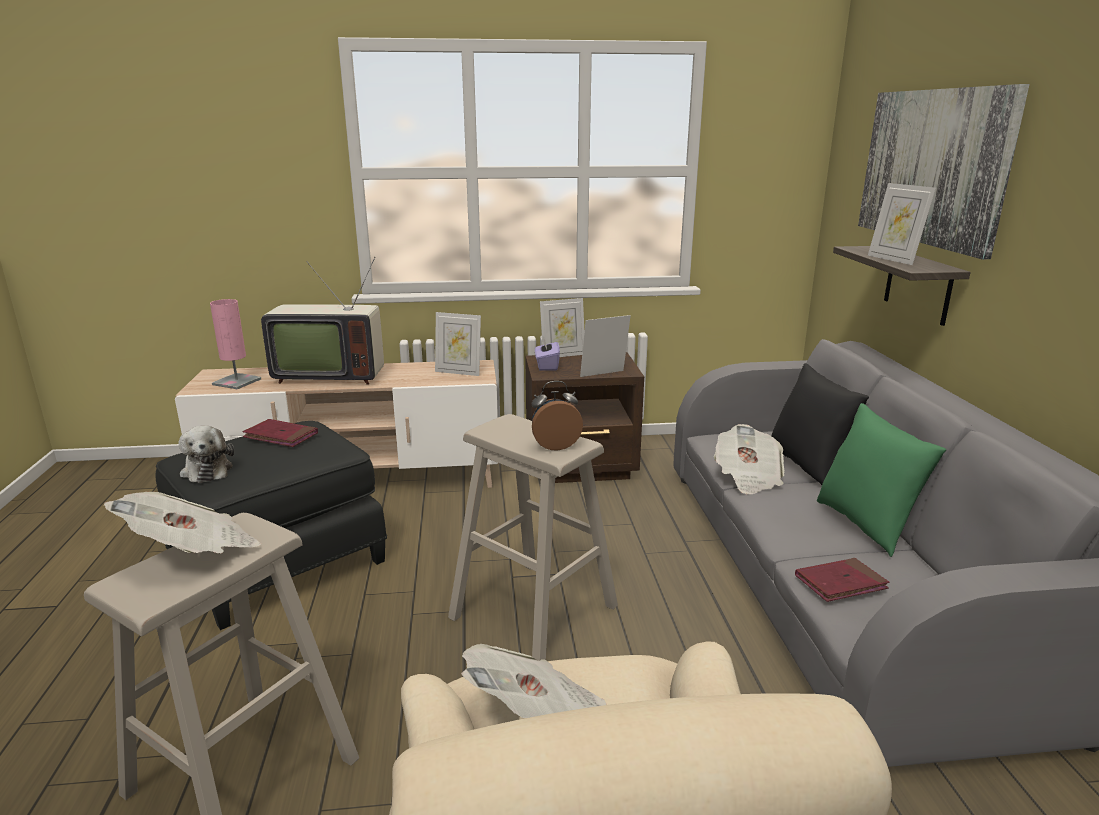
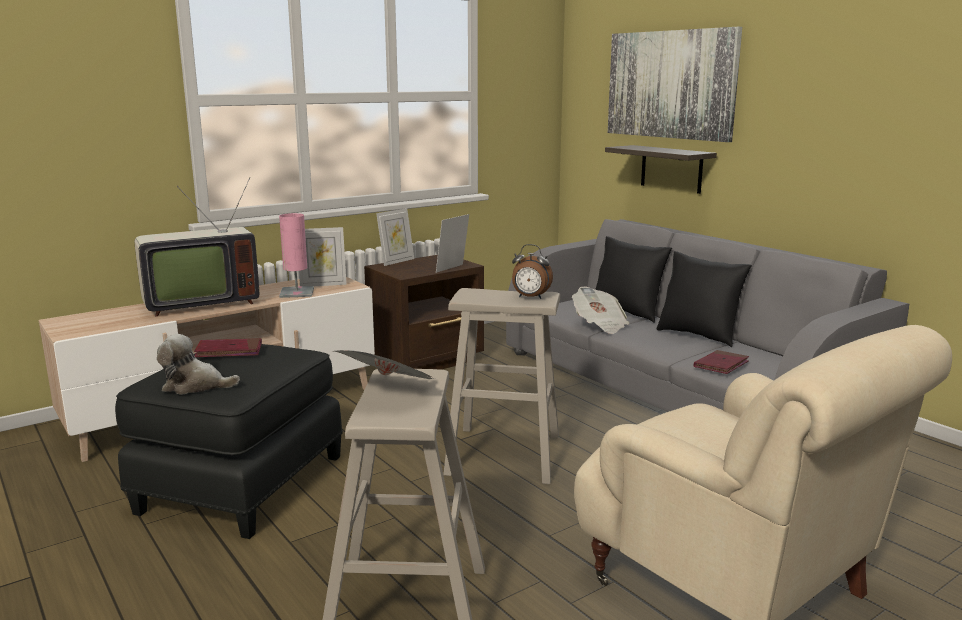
camera: 30 degrees left, 5 degrees down
plush toy [179,426,234,483] -> plush toy turned 150 degrees clockwise [157,334,240,395]
pink table lamp [210,299,261,389] -> pink table lamp moved to [279,213,314,298]
newspaper [461,644,606,718] -> none
alarm clock [532,381,583,450] -> alarm clock turned 120 degrees counterclockwise [512,244,553,299]
purple tissue box [535,336,560,371] -> none
green pillow [817,403,946,557] -> black pillow [656,251,752,347]
picture frame [868,183,936,265] -> none

